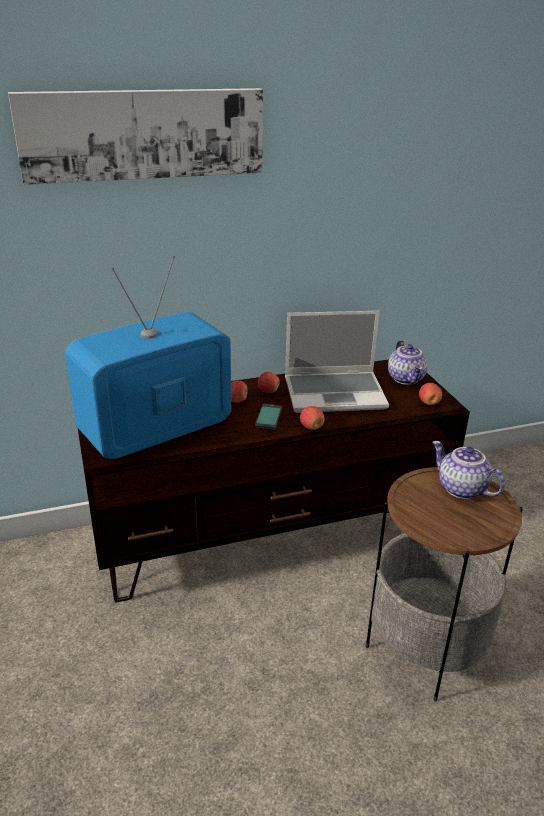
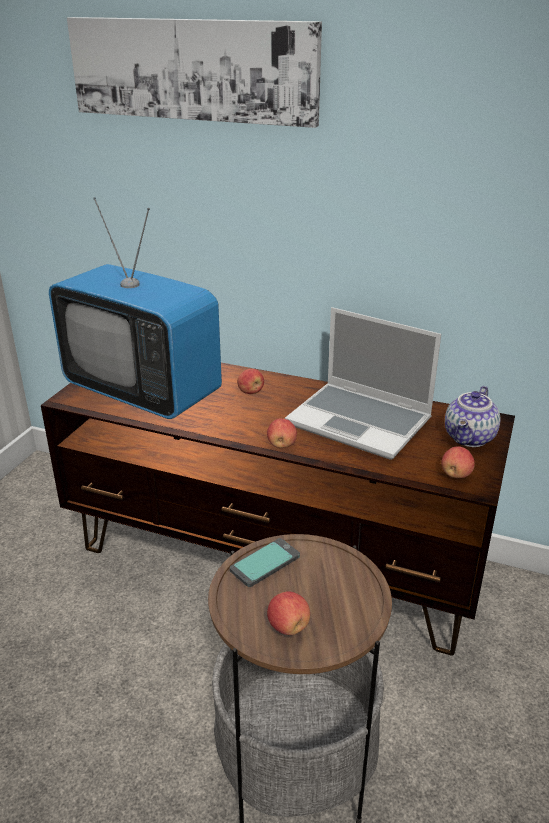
camera: 40 degrees right, 0 degrees up
television [65,256,231,459] -> television turned 150 degrees counterclockwise [49,197,222,419]
phone [255,404,282,429] -> phone moved to [230,538,300,587]
apple [258,372,280,393] -> apple moved to [267,591,310,635]
teapot [432,441,505,499] -> none

